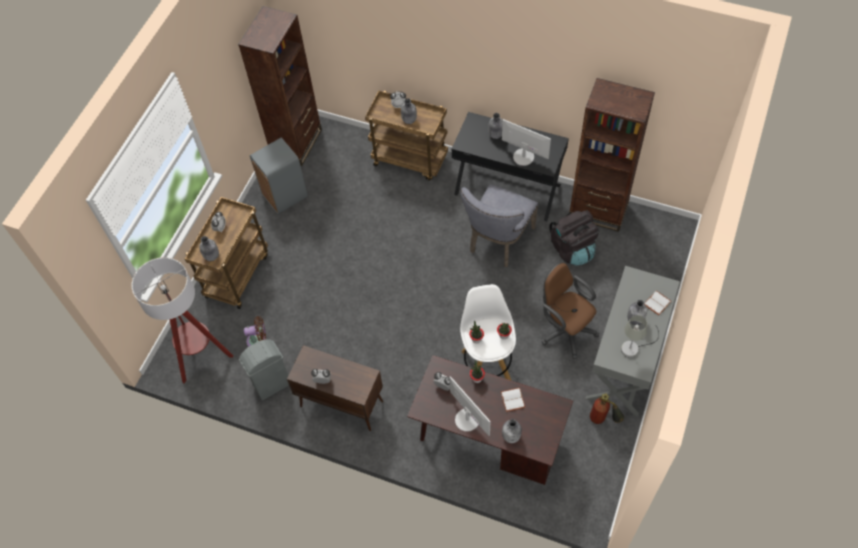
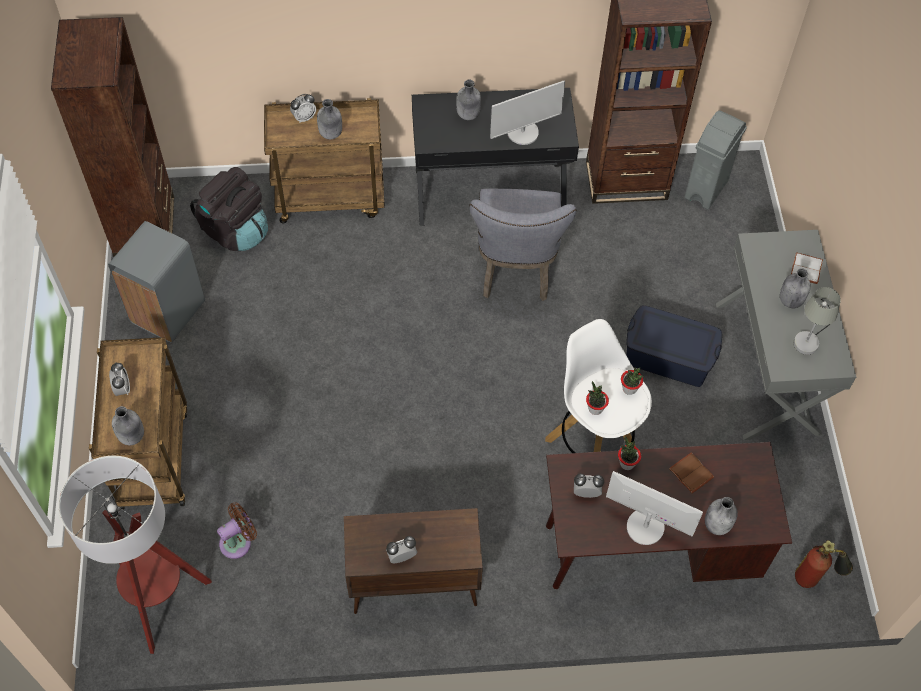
camera: 30 degrees left, 0 degrees up
grey trash can [239,339,289,400] -> grey trash can moved to [685,110,747,209]
white book [501,387,525,412] -> brown book [669,453,714,493]
monitor [502,119,551,166] -> monitor turned 150 degrees clockwise [490,80,565,145]
brown office chair [542,262,599,359] -> blue storage box [626,305,722,387]
black backpack [549,211,598,265] -> black backpack moved to [190,167,268,251]
fire extinguisher [590,393,624,424] -> fire extinguisher moved to [795,540,853,588]

